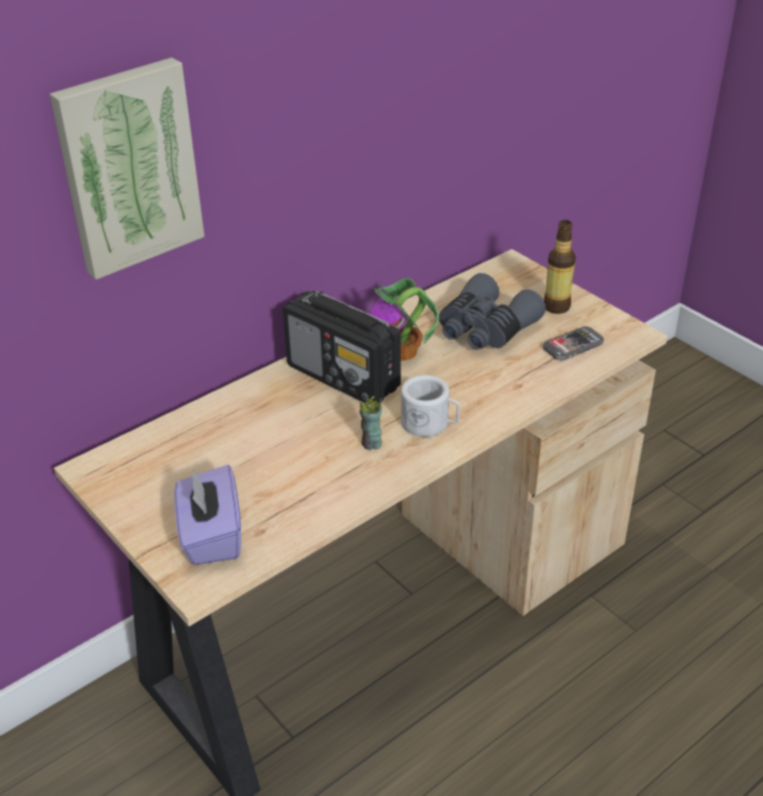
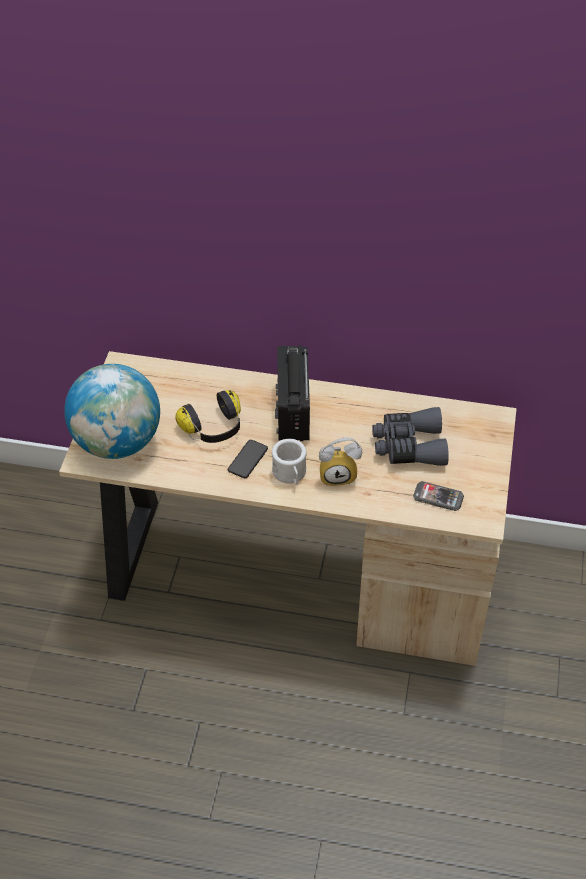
camera: 50 degrees right, 10 degrees up
picture [49,57,205,280] -> none
purple tissue box [174,465,241,565] -> globe [64,364,160,459]
cup [360,396,382,450] -> phone [228,440,268,478]
potted plant [369,278,439,361] -> none
bottle [544,220,576,314] -> none
none -> headphones [175,390,241,443]
none -> alarm clock [319,437,362,486]

